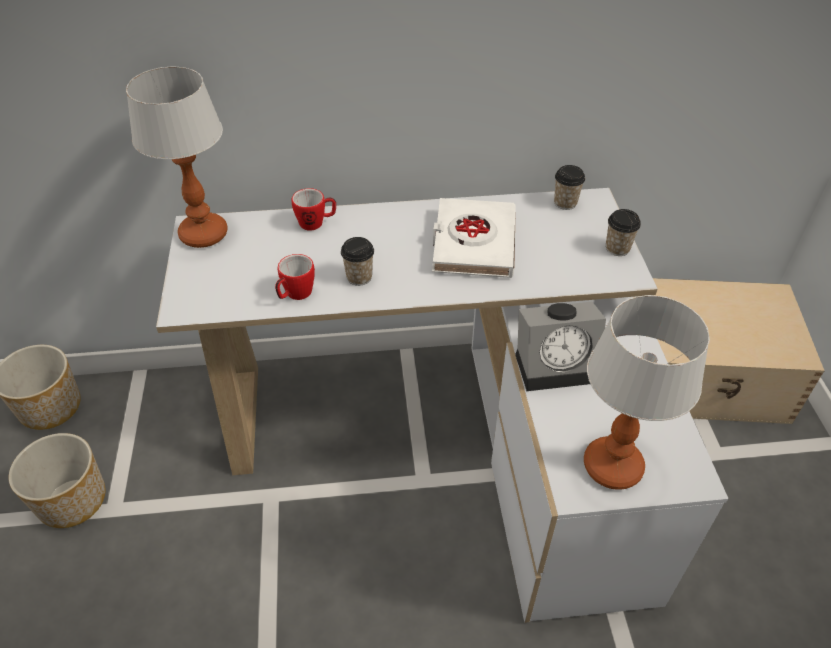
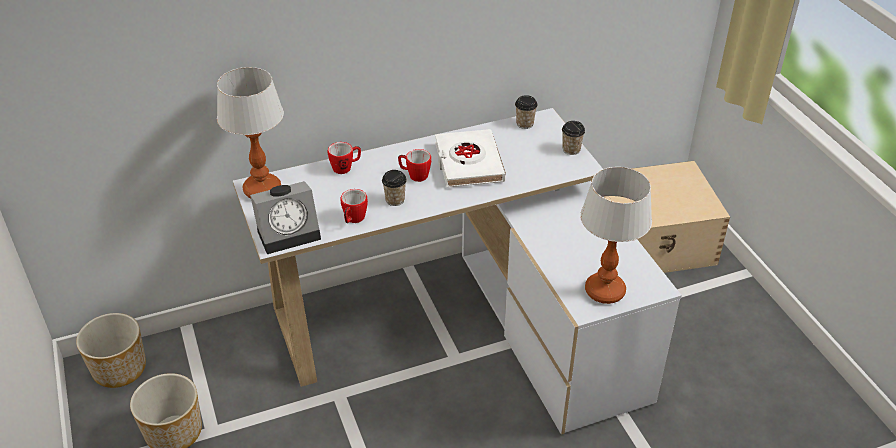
camera: 15 degrees left, 5 degrees down
alarm clock [515,302,606,391] -> alarm clock moved to [250,181,321,254]
none -> mug [398,149,431,182]

